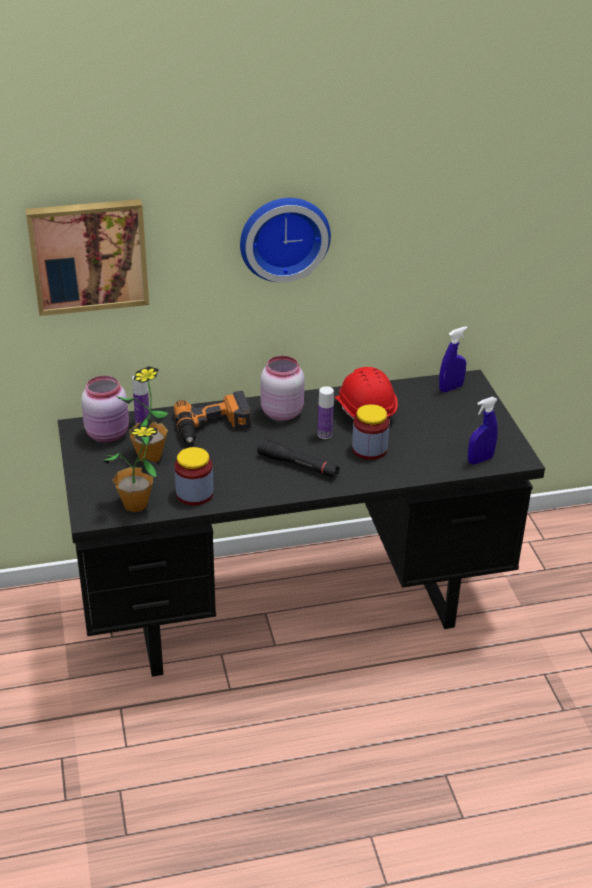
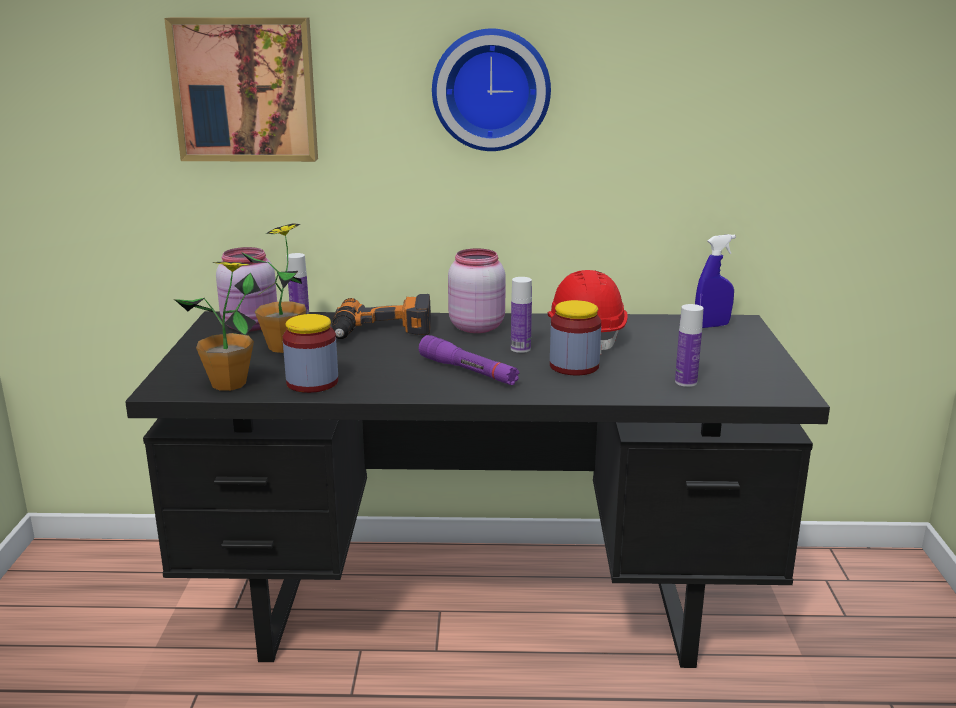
camera: 15 degrees right, 15 degrees down
black flashlight [257,438,340,478] -> purple flashlight [419,335,519,385]
blue spray bottle [468,397,498,464] -> none
none -> bottle [675,304,704,387]

